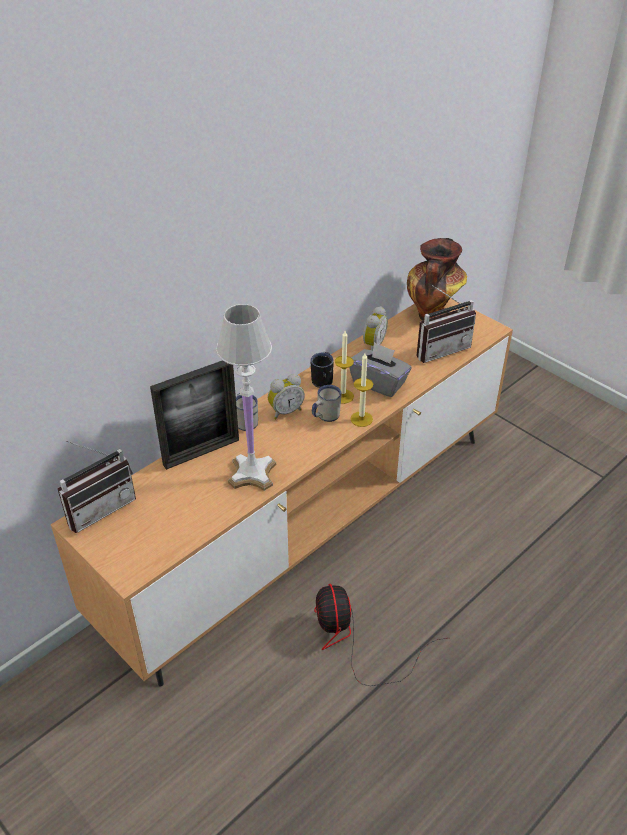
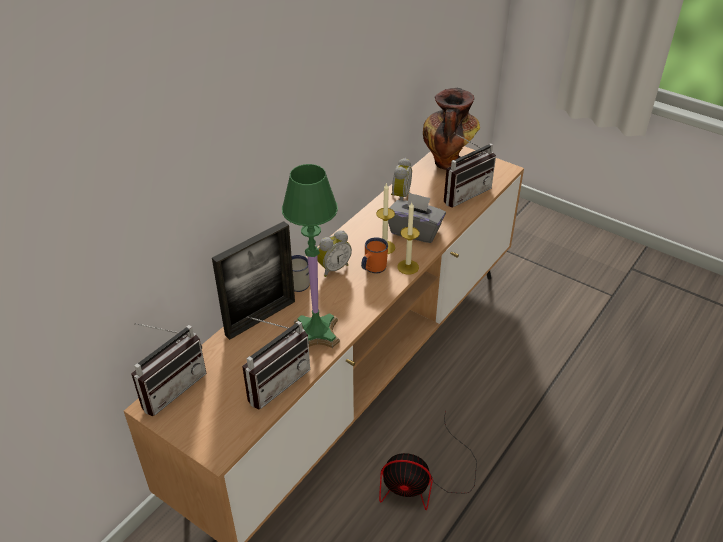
camera: 10 degrees left, 0 degrees up
white table lamp [216,304,276,491] -> green table lamp [282,164,340,348]
black mug [311,352,334,388] -> none
white mug [312,385,342,422] -> orange mug [361,237,388,274]
fan [314,584,447,686] -> fan turned 60 degrees counterclockwise [379,411,477,510]
none -> radio [242,316,310,410]

